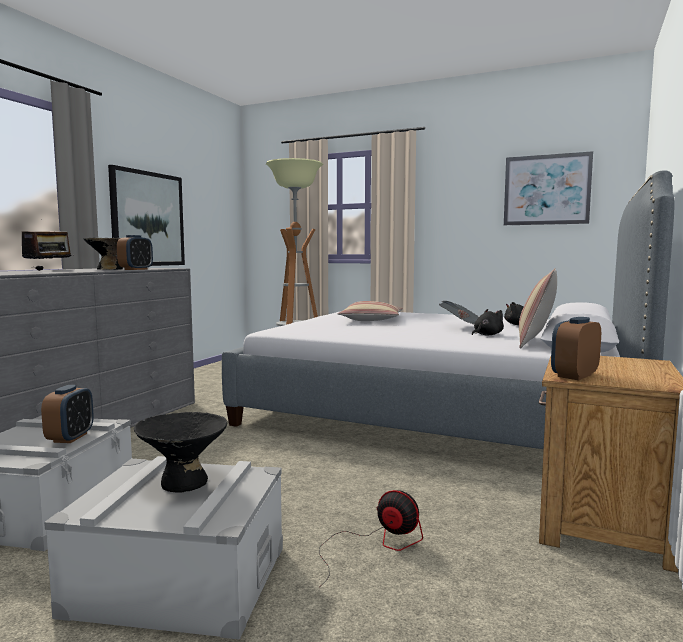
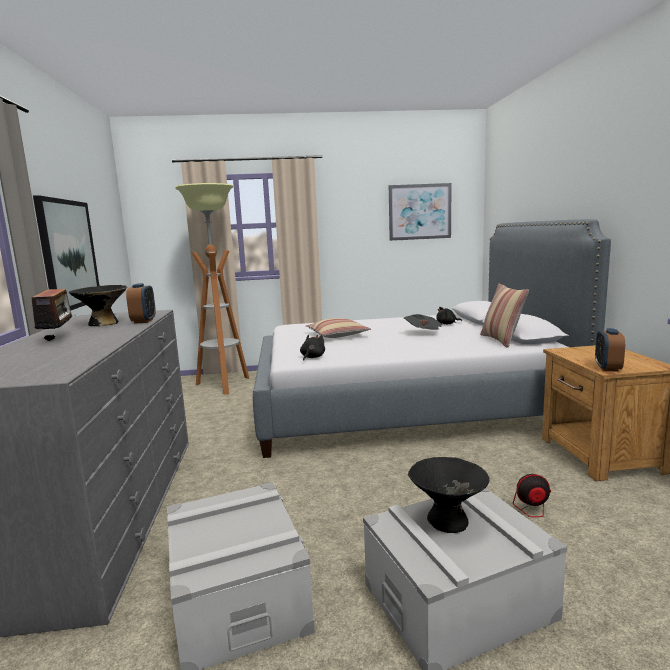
camera: 30 degrees left, 5 degrees up
alarm clock [41,385,94,443] -> none
black plush toy [472,309,504,336] -> black plush toy moved to [300,335,325,361]

